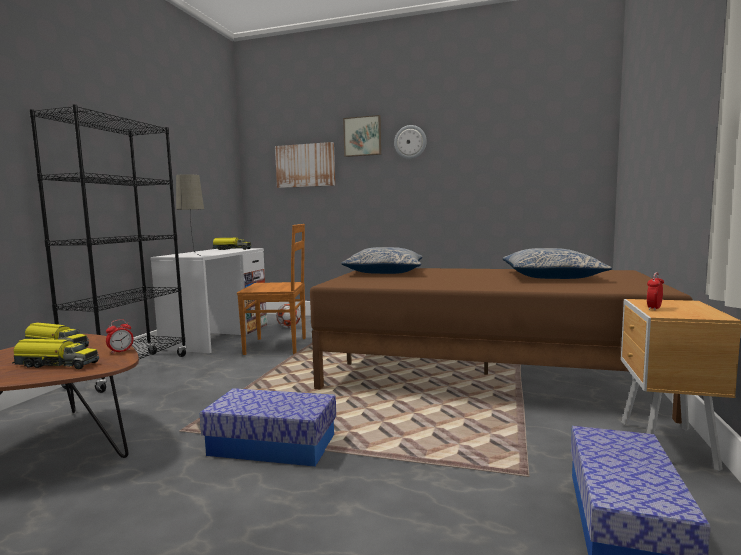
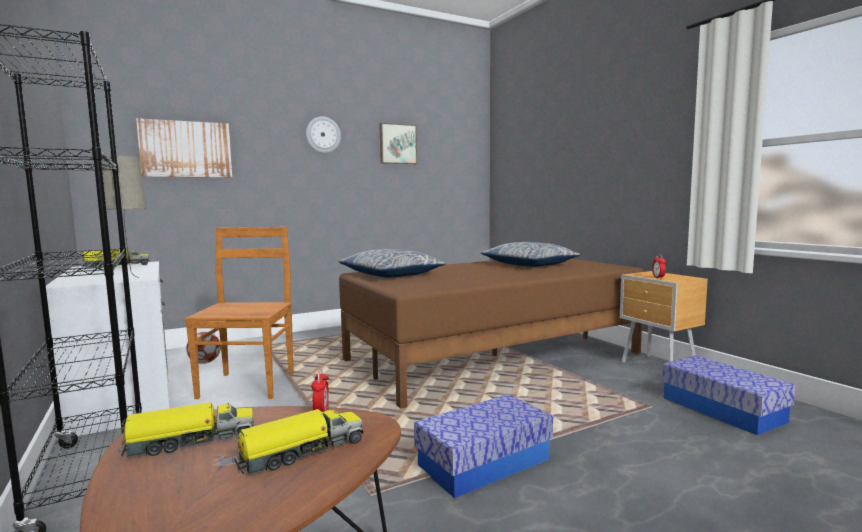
camera: 45 degrees left, 0 degrees up
brown chair [237,224,306,355] -> brown chair turned 45 degrees counterclockwise [184,227,294,399]
picture [343,115,381,157] -> picture moved to [379,123,417,164]

